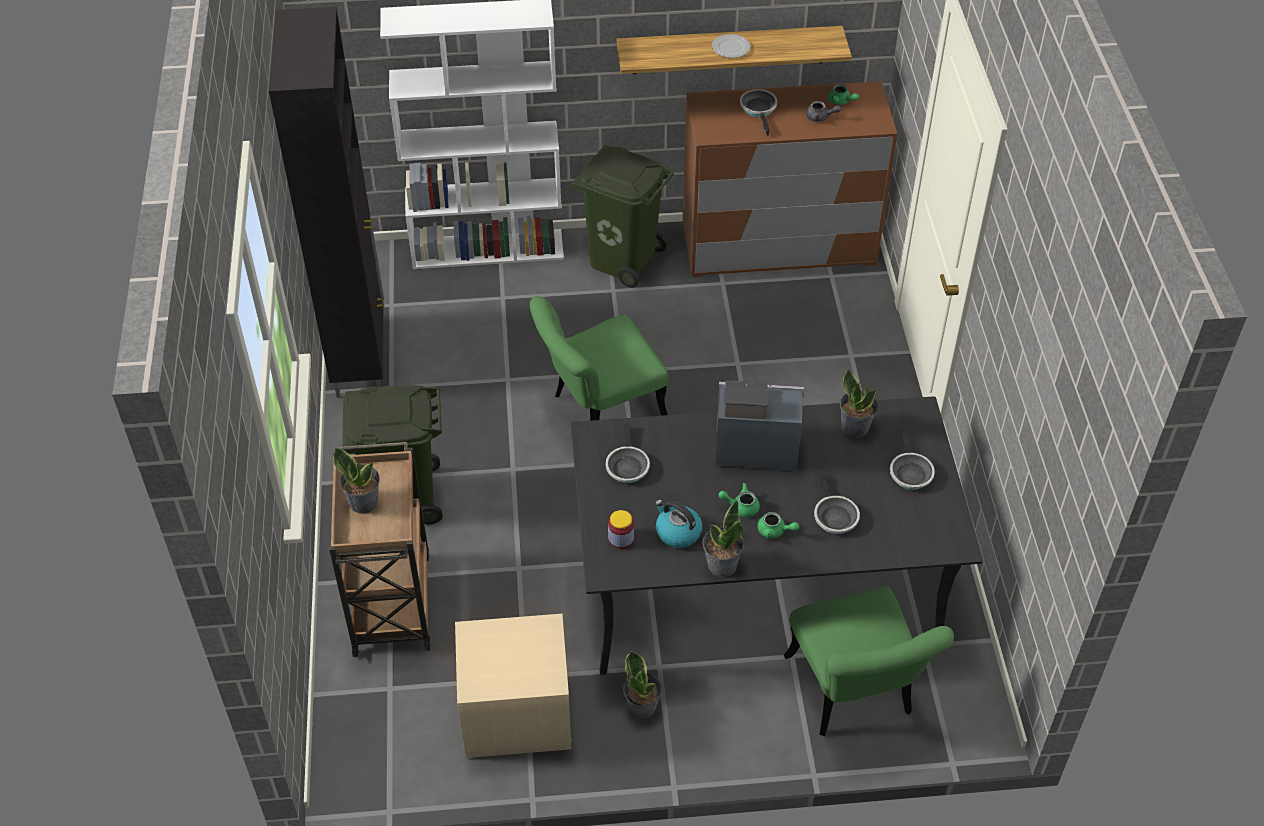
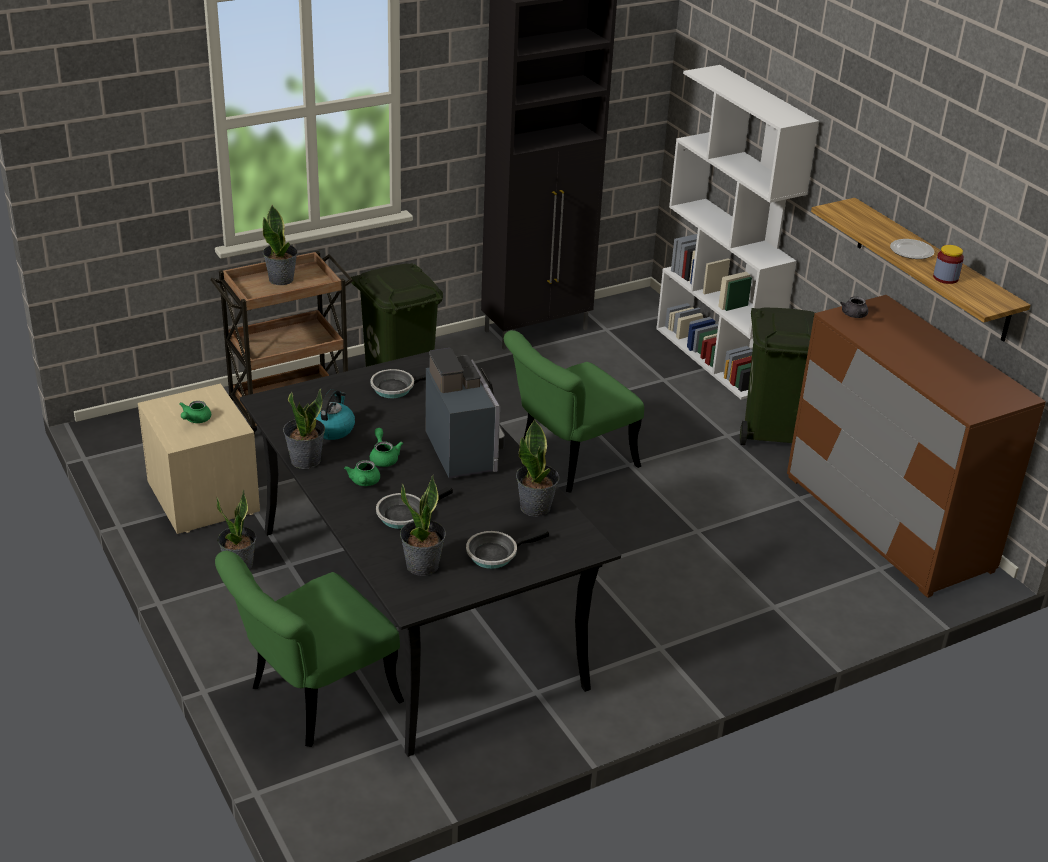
camera: 65 degrees right, 15 degrees down
green chair [530,296,668,421] -> green chair turned 75 degrees counterclockwise [504,330,644,493]
jar [608,510,634,549] -> jar moved to [933,245,964,284]
frying pan [740,89,777,136] -> none
grey teapot [806,101,841,122] -> grey teapot moved to [840,296,868,318]
green teapot [828,84,859,105] -> green teapot moved to [180,401,211,423]
none -> potted plant [400,475,446,576]

